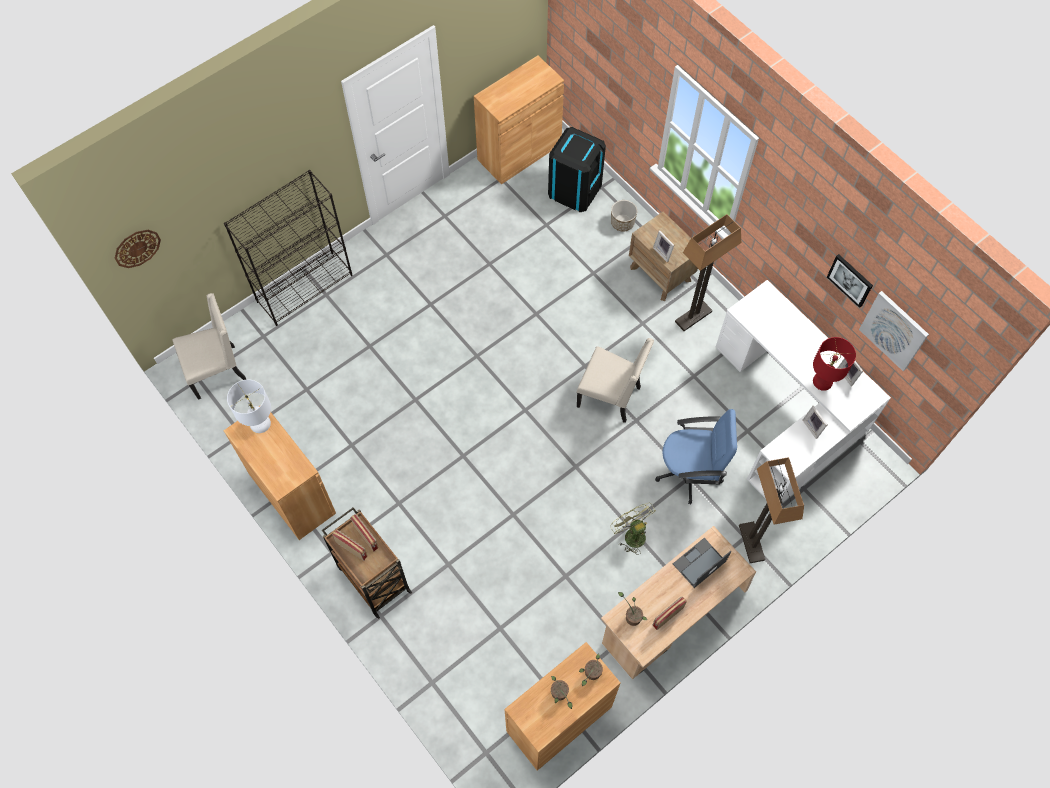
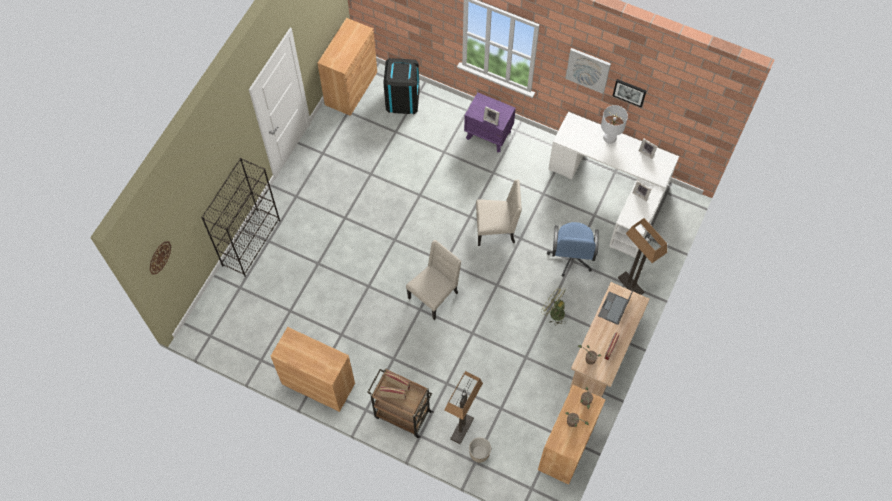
camera: 25 degrees left, 0 degrees up
beige chair [173,293,247,400] -> beige chair moved to [406,240,461,320]
white table lamp [227,380,271,433] -> white table lamp moved to [601,105,628,144]
planter [611,200,637,231] -> planter moved to [469,437,491,462]
brown nightstand [629,211,698,301] -> purple nightstand [464,92,516,152]
blue office chair [655,409,737,504] -> blue office chair turned 120 degrees clockwise [547,222,599,277]
floor lamp [675,214,741,331] -> floor lamp moved to [444,371,483,444]
red table lamp [813,337,856,391] -> none
picture [859,291,929,371] -> picture moved to [565,48,611,94]

